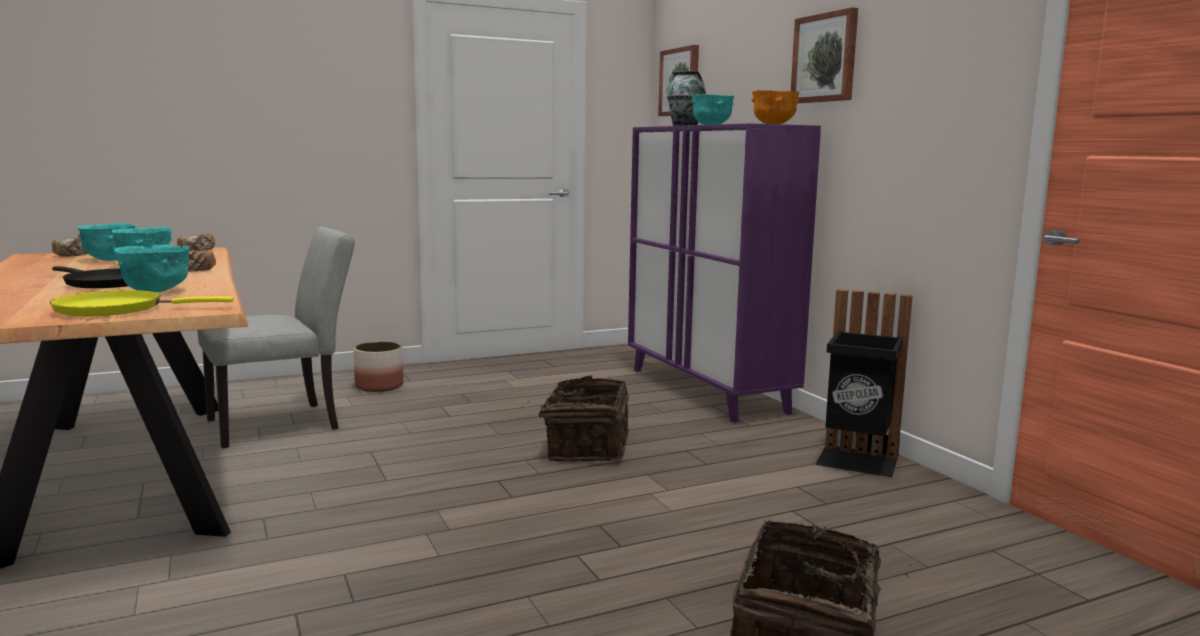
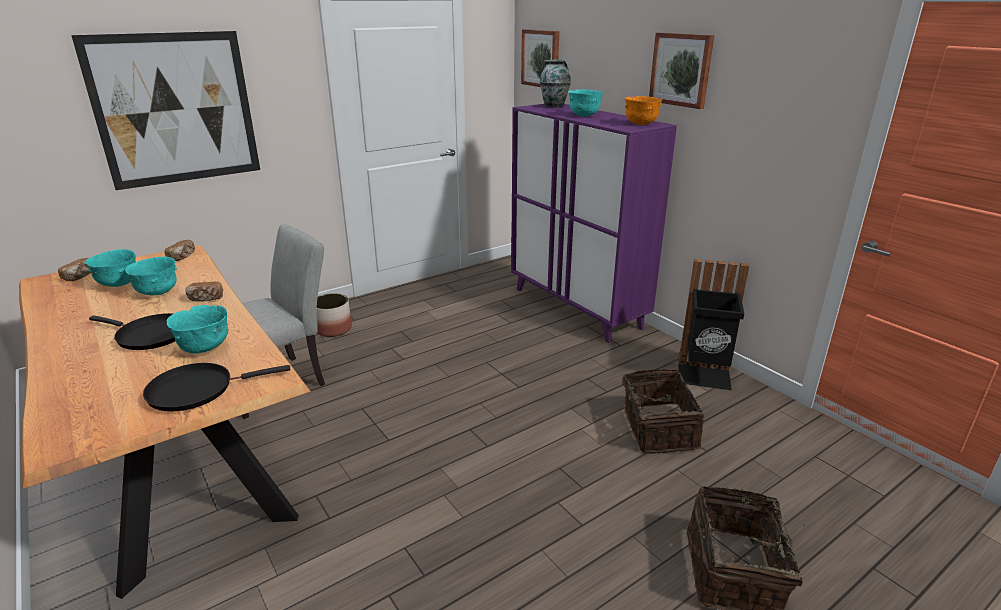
camera: 10 degrees left, 15 degrees up
yellow frying pan [50,290,234,316] -> black frying pan [143,363,290,412]
basket [522,375,629,462] -> basket moved to [620,369,704,454]
none -> picture [71,31,260,190]

